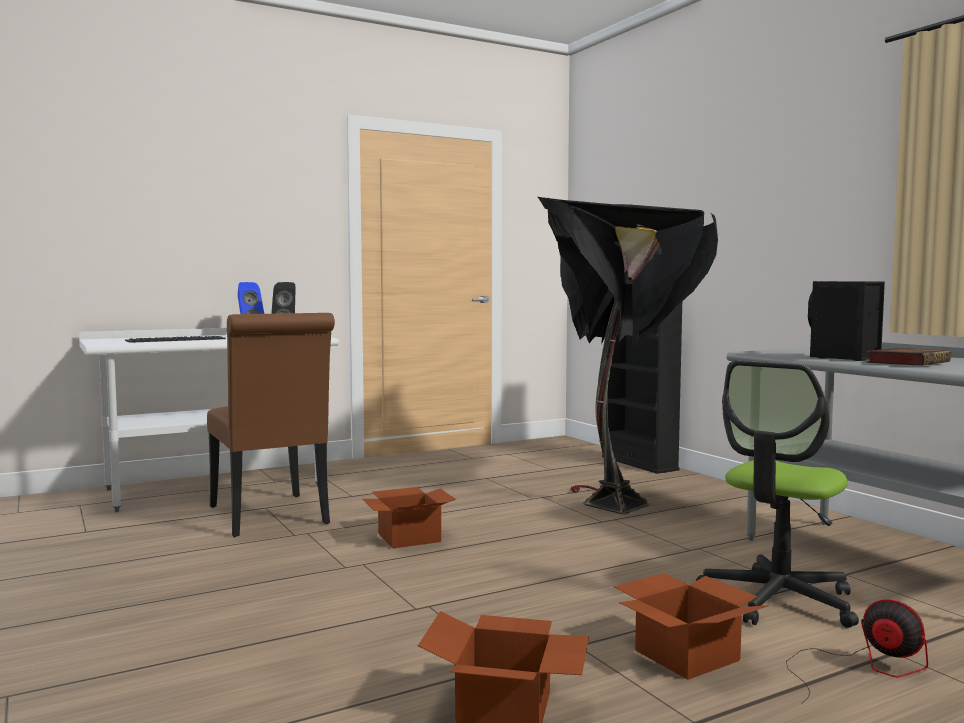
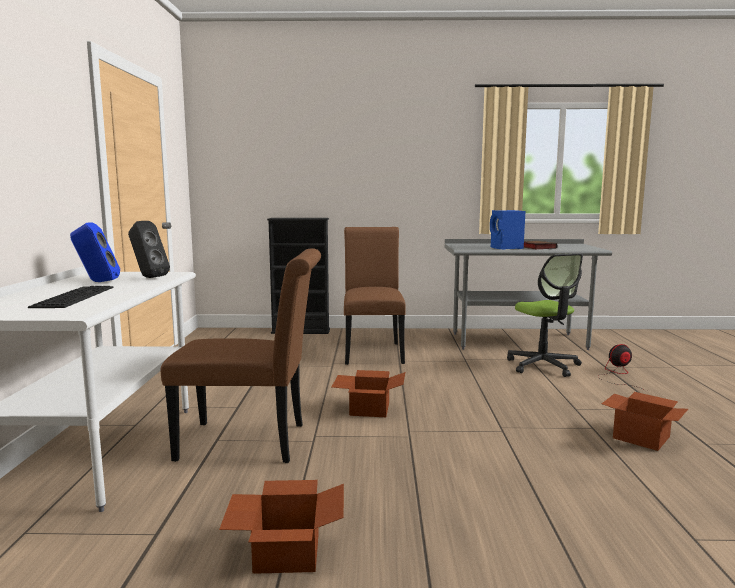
camera: 60 degrees left, 5 degrees up
black floor lamp [538,197,718,514] -> brown chair [344,227,406,365]
cardboard box [613,573,770,680] -> cardboard box moved to [219,480,344,574]
black speaker [808,281,885,361] -> blue speaker [490,210,525,249]

